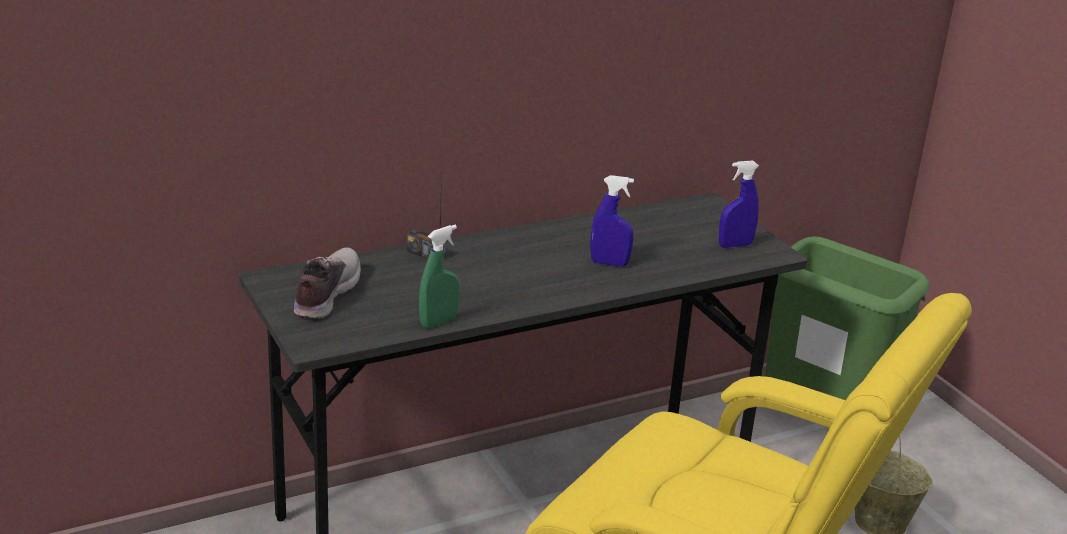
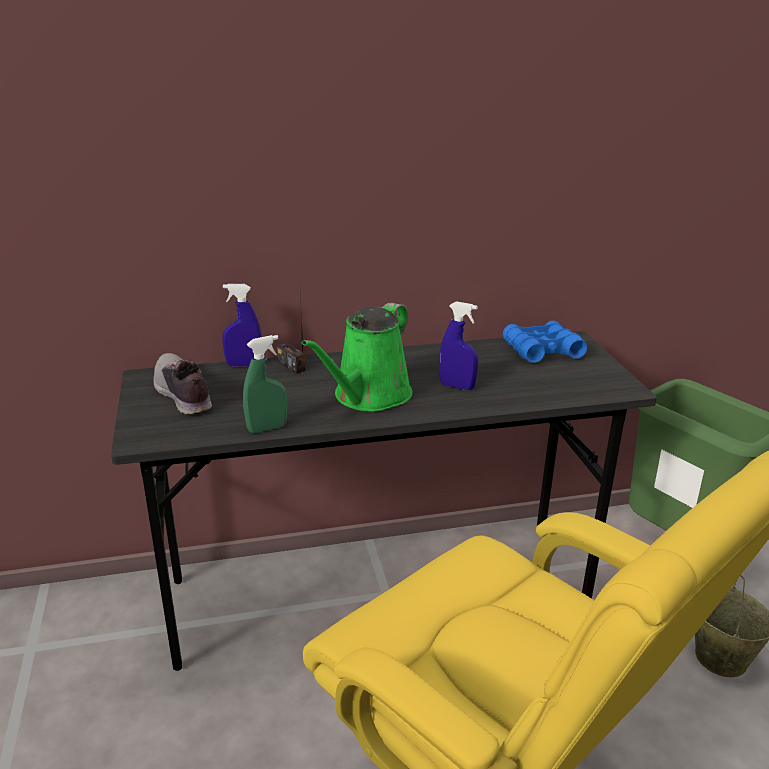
camera: 15 degrees right, 0 degrees up
shoe [294,247,361,318] -> shoe turned 60 degrees counterclockwise [154,353,212,414]
blue spray bottle [719,161,759,248] -> blue spray bottle moved to [222,284,262,367]
none -> green watering can [302,303,412,412]
none -> blue binoculars [503,321,587,363]

